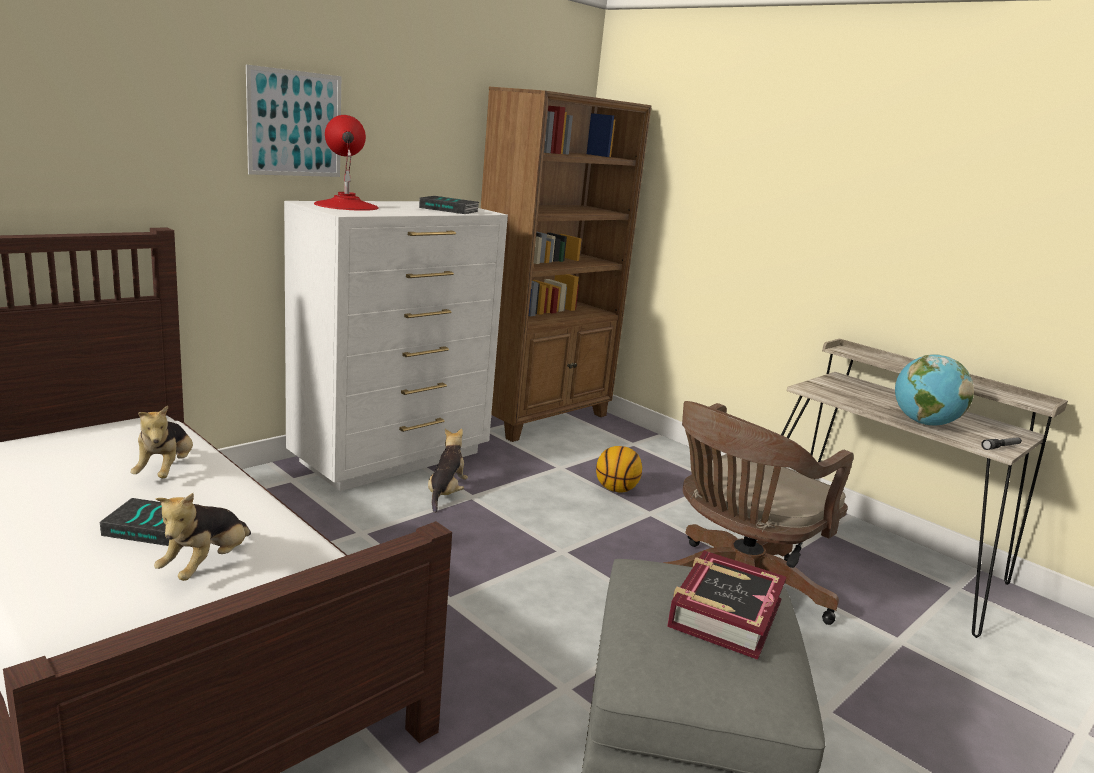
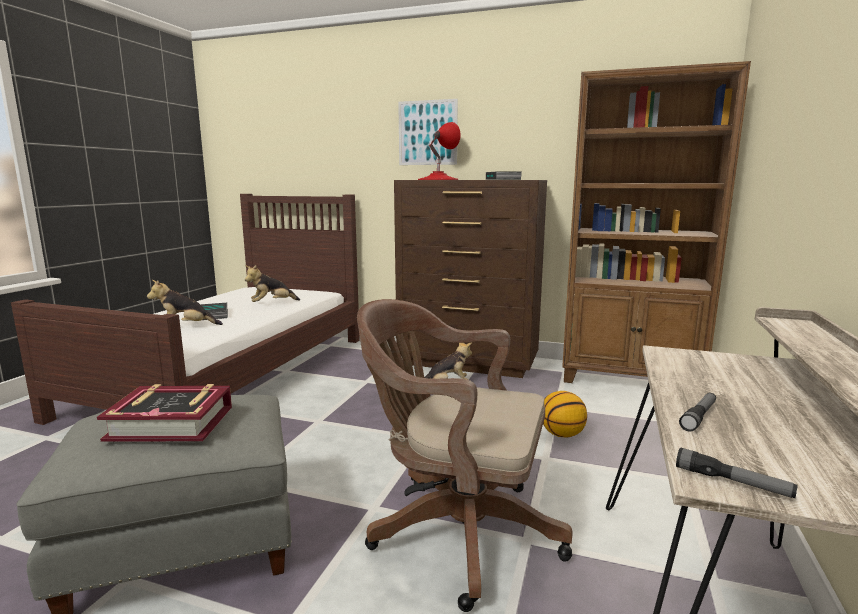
camera: 65 degrees right, 5 degrees down
white dresser [284,201,508,491] -> brown dresser [394,180,547,378]
globe [895,354,974,426] -> flashlight [679,393,716,432]

